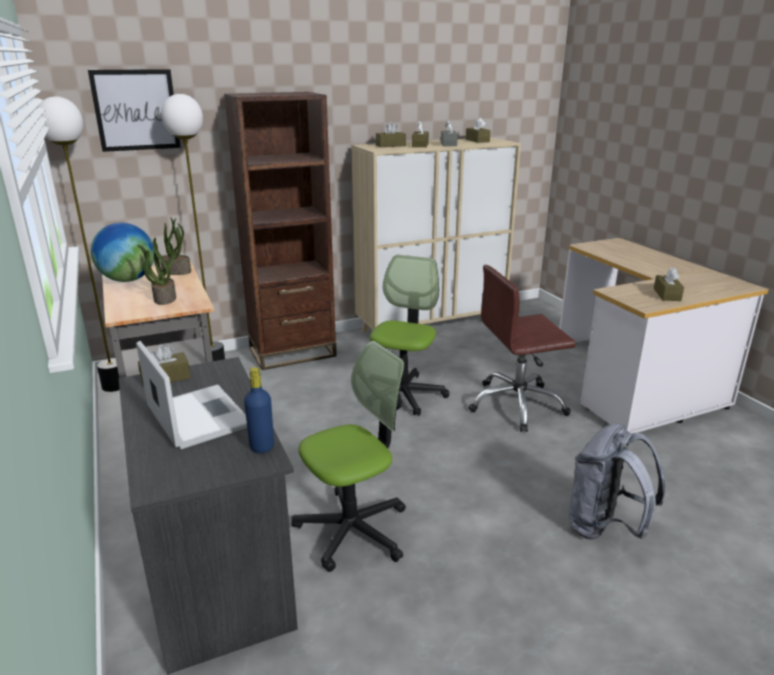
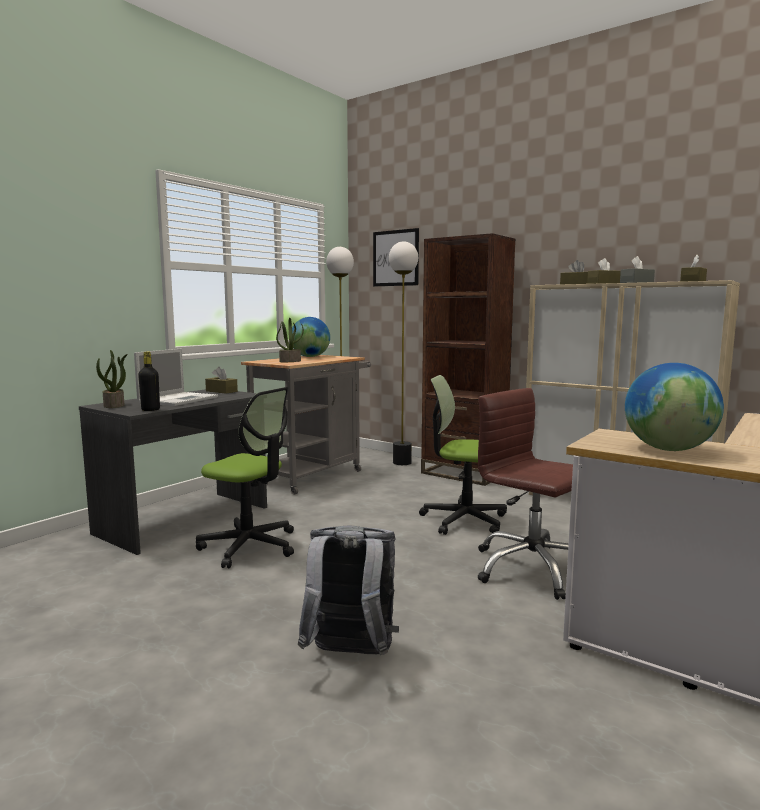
camera: 60 degrees right, 15 degrees down
potted plant [160,217,191,275] -> potted plant moved to [96,350,128,408]
blue bottle [244,367,274,453] -> black bottle [138,352,160,411]
office chair [370,255,449,416] -> office chair turned 150 degrees counterclockwise [419,375,507,535]
brown tissue box [654,268,684,301] -> globe [625,363,724,451]

